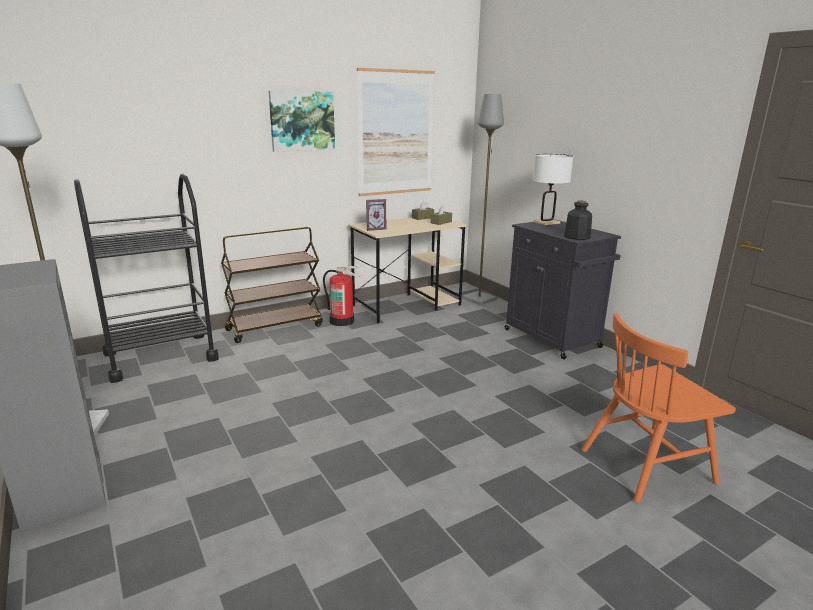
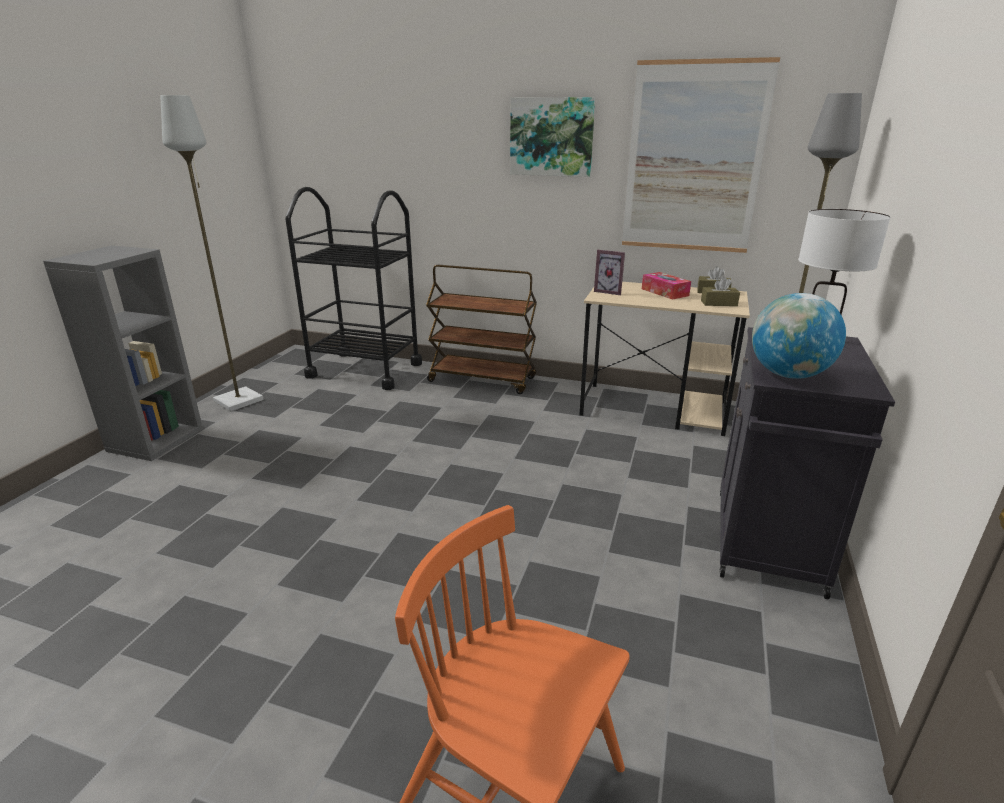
camera: 50 degrees right, 5 degrees up
fire extinguisher [323,266,360,326] -> none
bottle [564,201,592,240] -> globe [752,293,846,379]
none -> tissue box [642,272,691,300]

